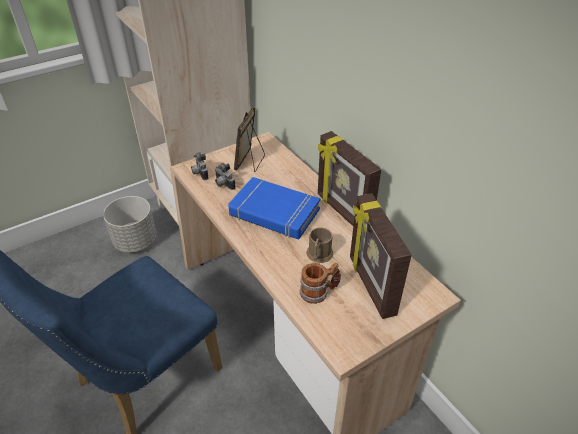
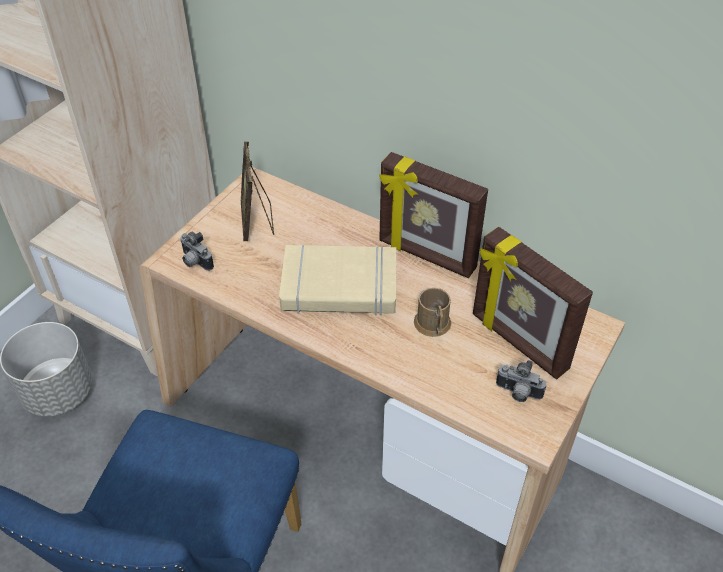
camera: 25 degrees left, 5 degrees up
camera [215,163,236,190] -> camera moved to [496,360,546,402]
blue book [228,177,320,239] -> beige book [279,245,396,316]
mug [299,263,341,304] -> none

